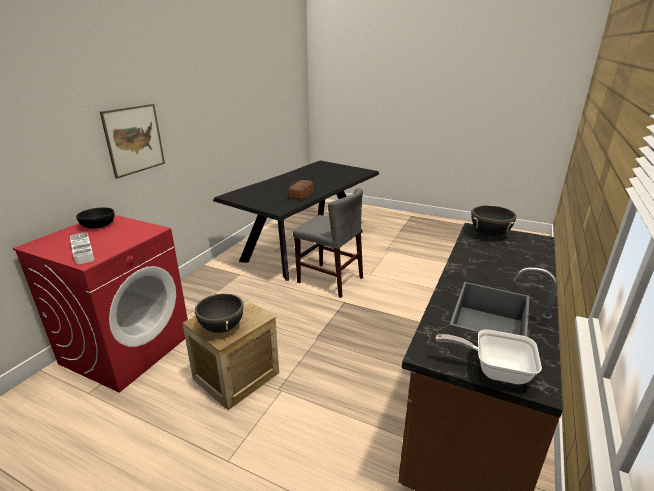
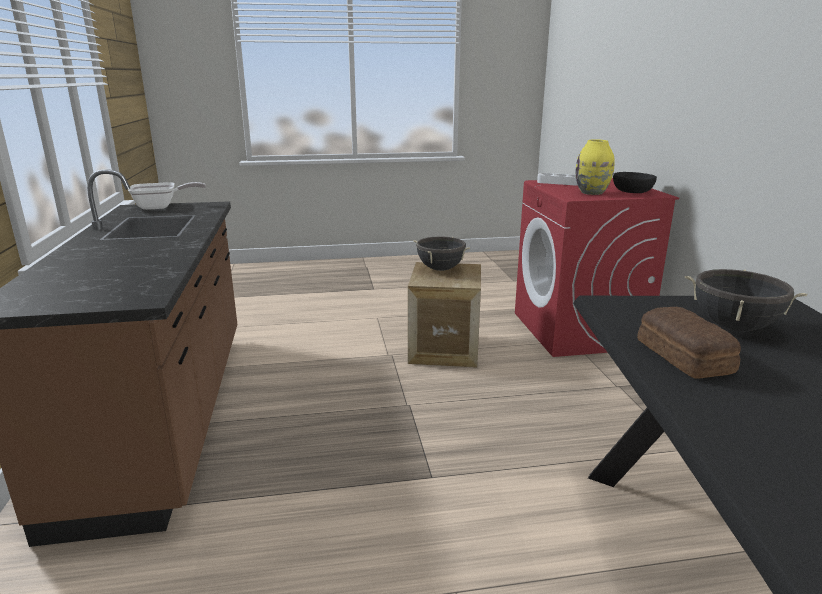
camera: 145 degrees right, 5 degrees down
picture [100,104,165,179] -> none
grey chair [293,188,363,298] -> none
black cooking pot [471,205,517,236] -> black cooking pot moved to [685,269,808,331]
none -> yellow vase [576,139,614,195]

